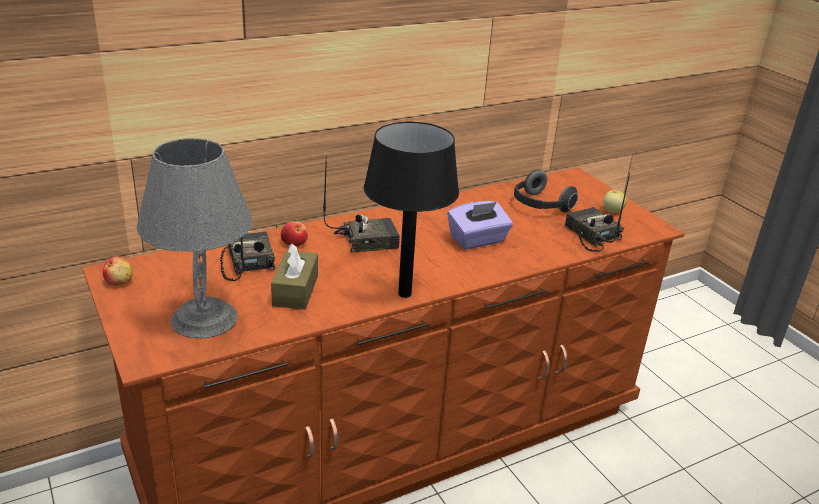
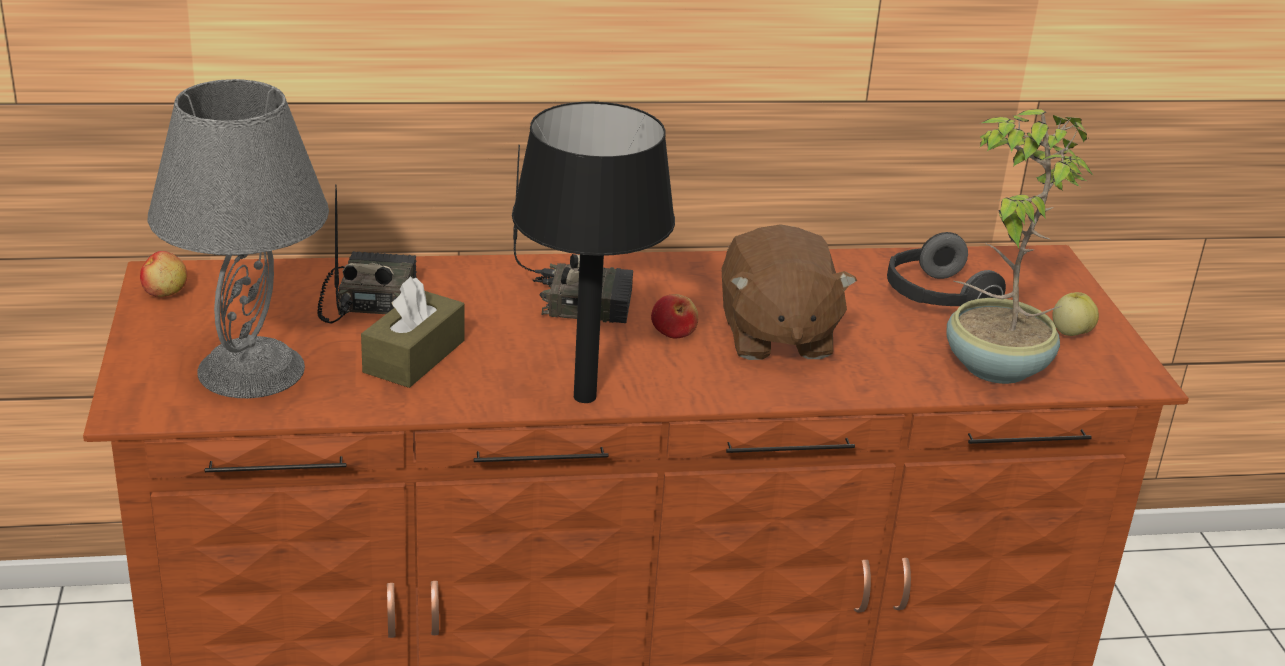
camera: 20 degrees right, 0 degrees up
apple [281,221,308,247] -> apple moved to [651,294,698,339]
purple tissue box [447,201,513,250] -> brown plush toy [721,224,857,360]
radio [565,173,630,252] -> potted plant [947,109,1094,384]

